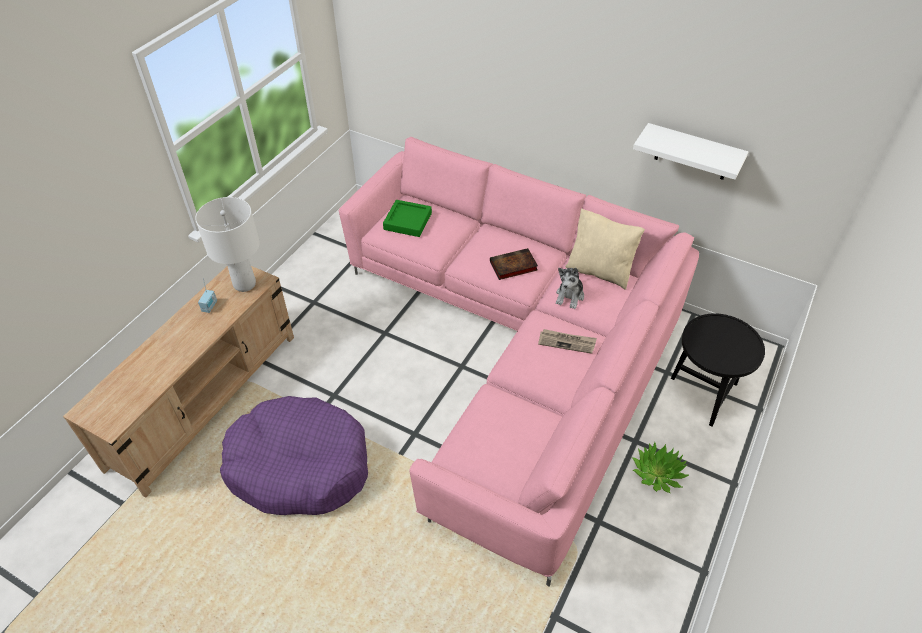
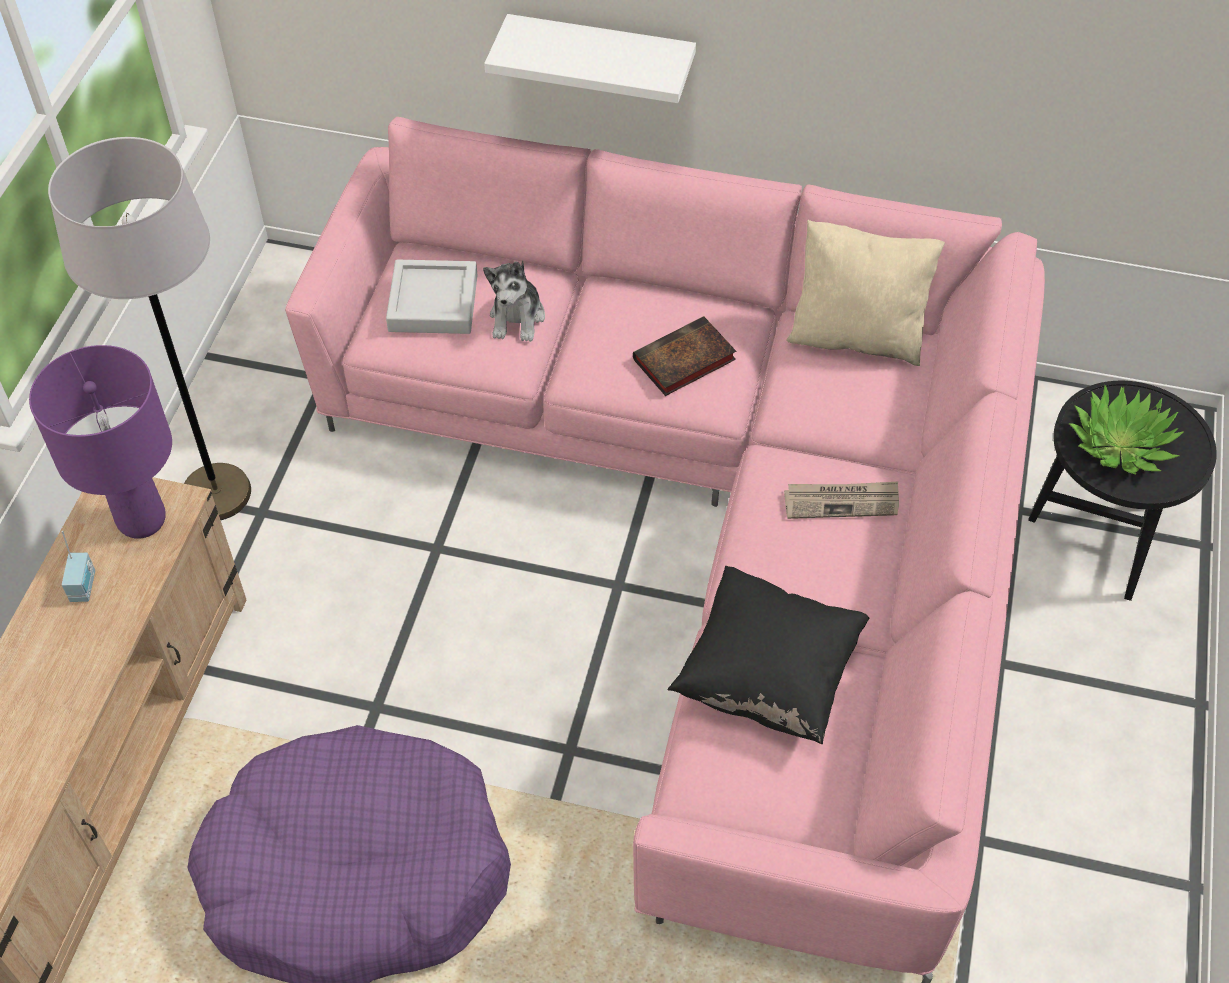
camera: 15 degrees left, 5 degrees up
white table lamp [195,197,260,292] -> purple table lamp [29,345,172,539]
green tray [383,200,432,237] -> grey tray [386,260,477,334]
plush toy [556,268,584,309] -> plush toy moved to [483,261,545,342]
potted plant [632,442,689,493] -> potted plant moved to [1069,385,1184,475]
white shelf [633,123,748,180] -> white shelf moved to [484,14,696,103]
none -> grey floor lamp [48,137,251,520]
none -> black pillow [667,566,869,745]

